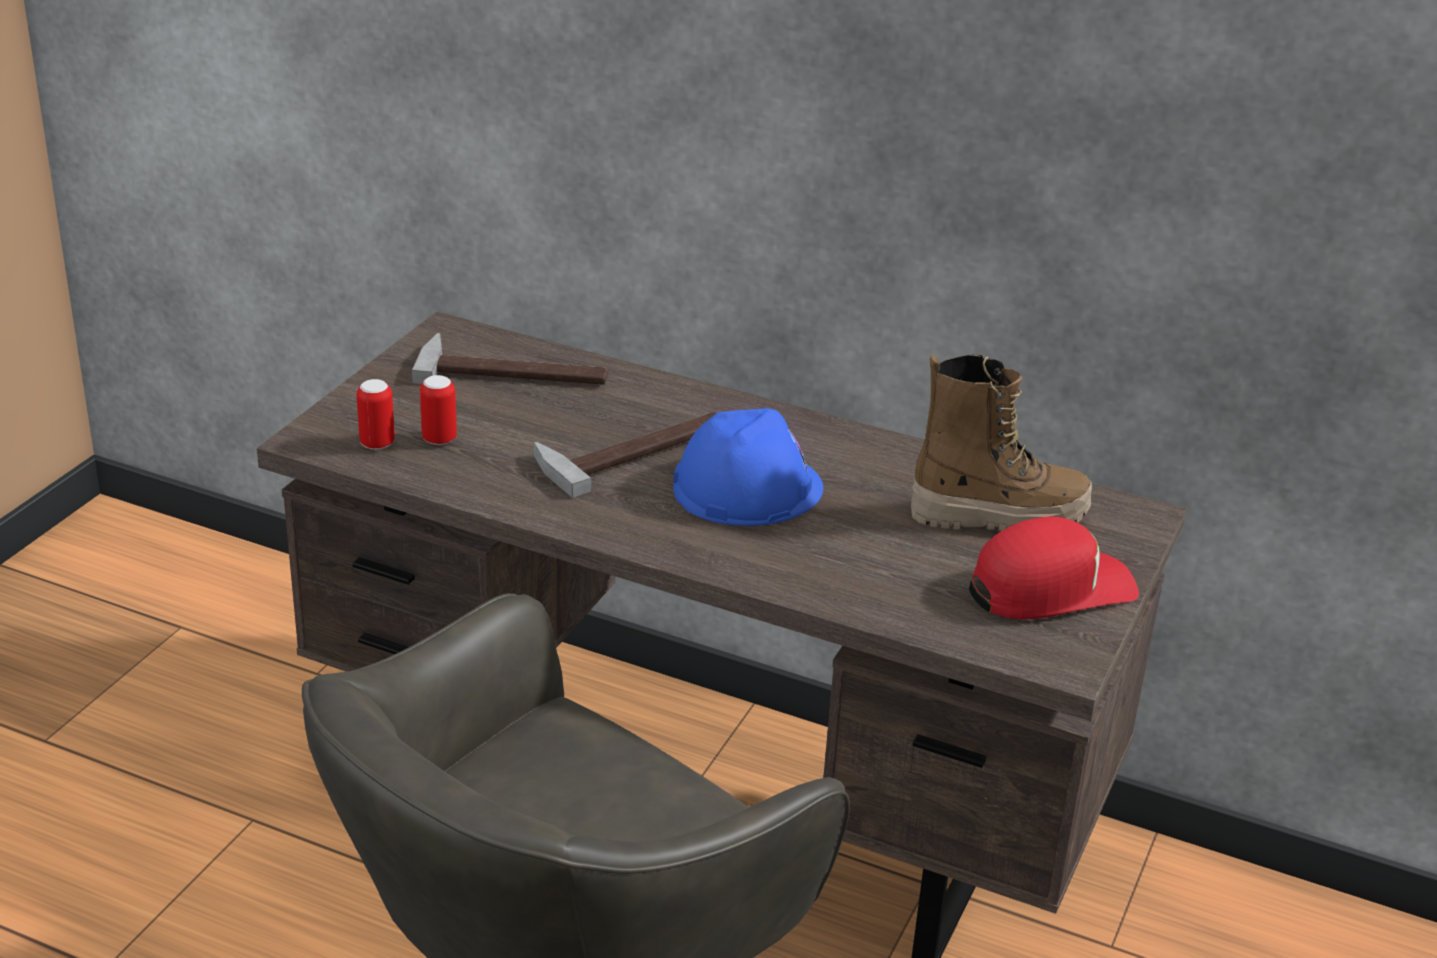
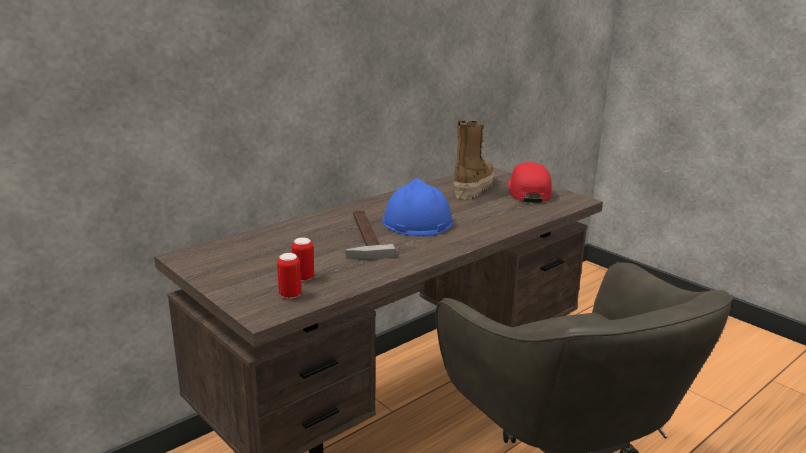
camera: 65 degrees left, 10 degrees down
hammer [412,333,608,385] -> none

